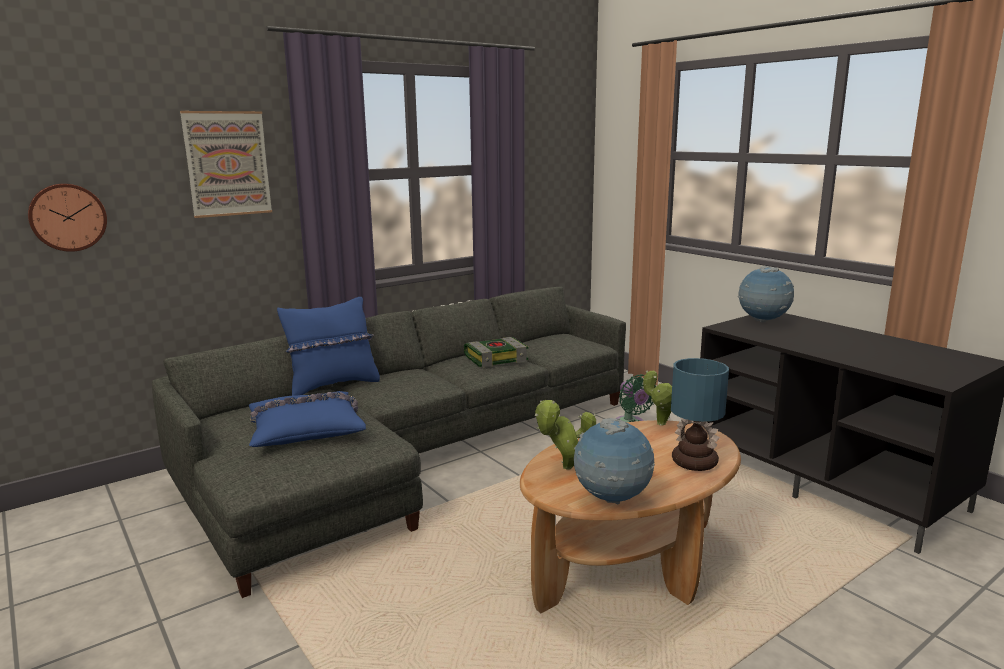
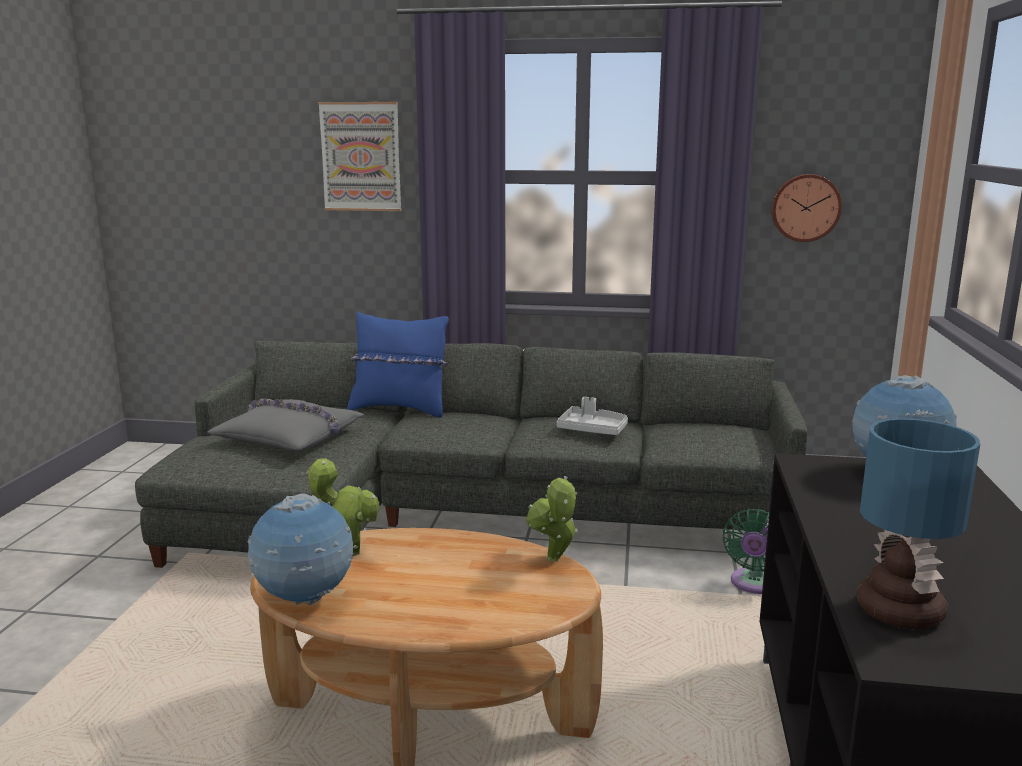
camera: 45 degrees right, 0 degrees up
wall clock [28,183,107,252] -> wall clock moved to [771,174,842,242]
blue pillow [249,391,366,447] -> grey pillow [208,398,365,451]
book [464,337,528,368] -> grey tray [557,397,628,435]
table lamp [671,358,729,471] -> table lamp moved to [856,418,980,629]

